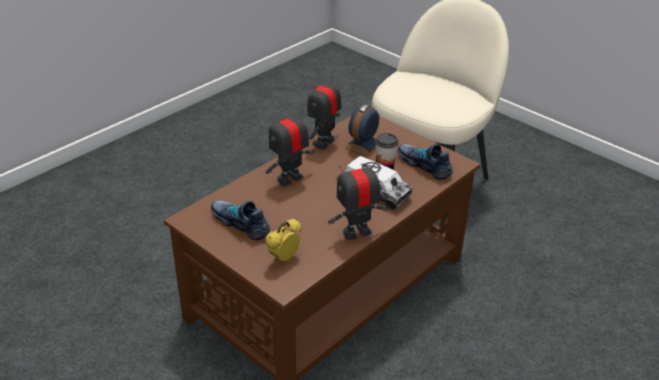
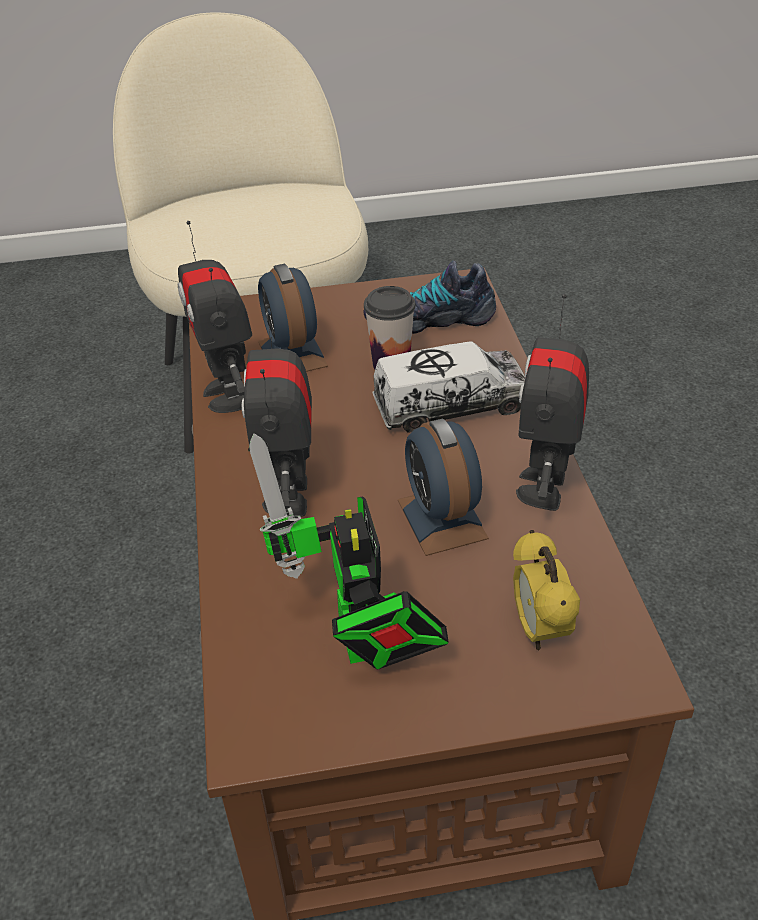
camera: 50 degrees left, 5 degrees up
shoe [211,200,270,240] -> toy robot [248,433,449,669]
none -> alarm clock [398,419,489,556]

